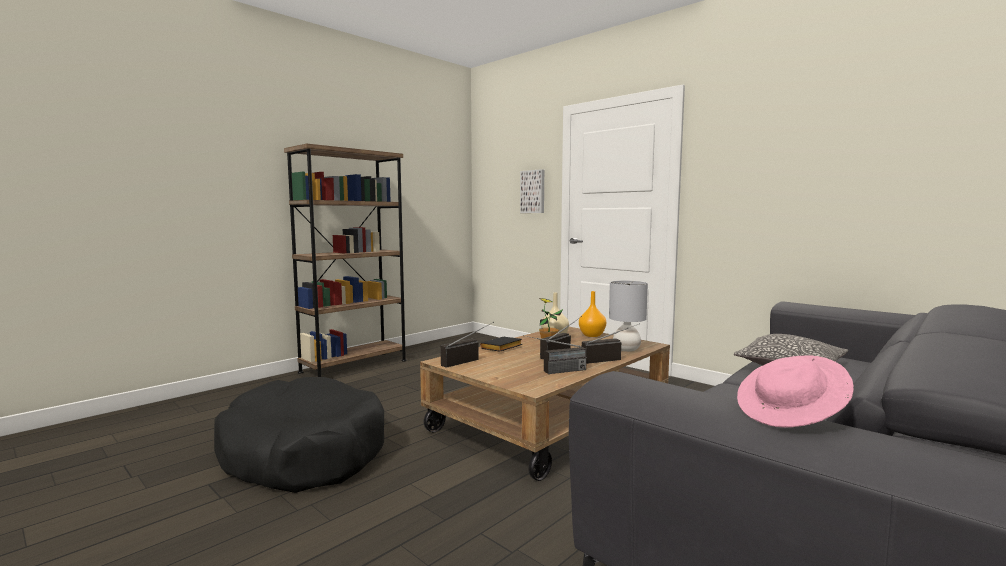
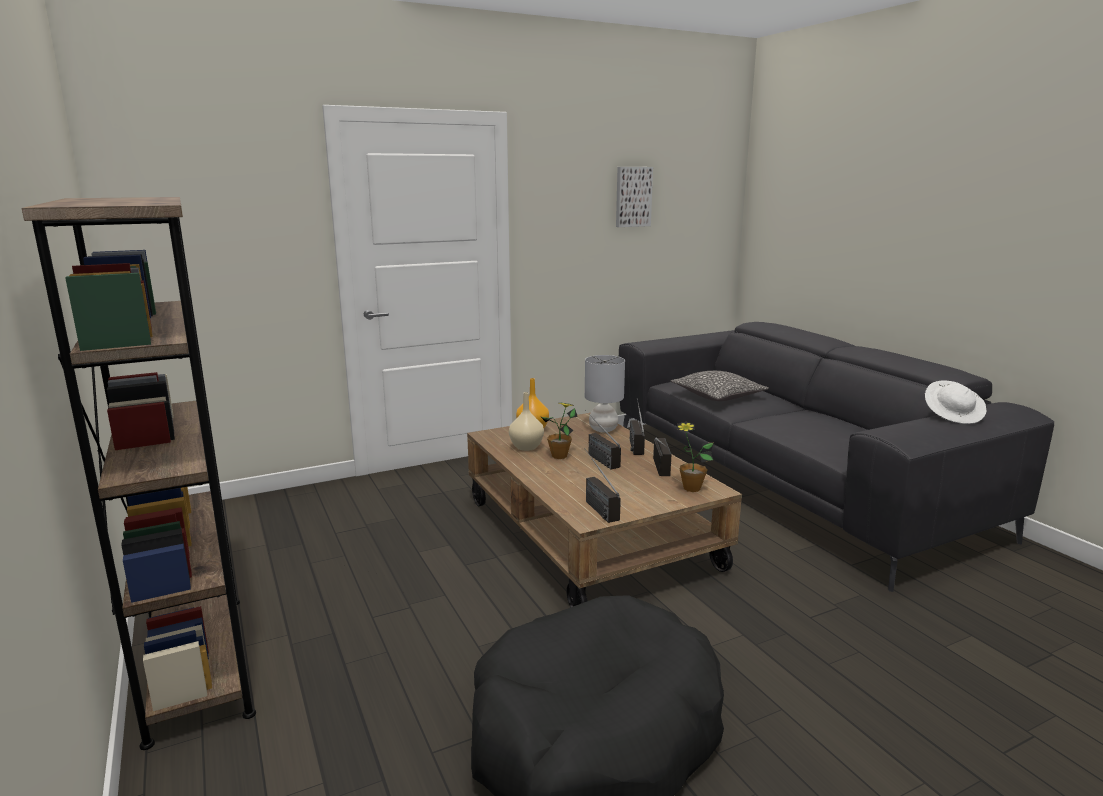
camera: 70 degrees left, 10 degrees up
black book [480,337,522,352] -> none
picture [520,169,544,213] -> picture moved to [616,167,653,227]
pink hat [737,355,854,428] -> white hat [925,380,986,424]
none -> potted plant [677,422,714,492]

